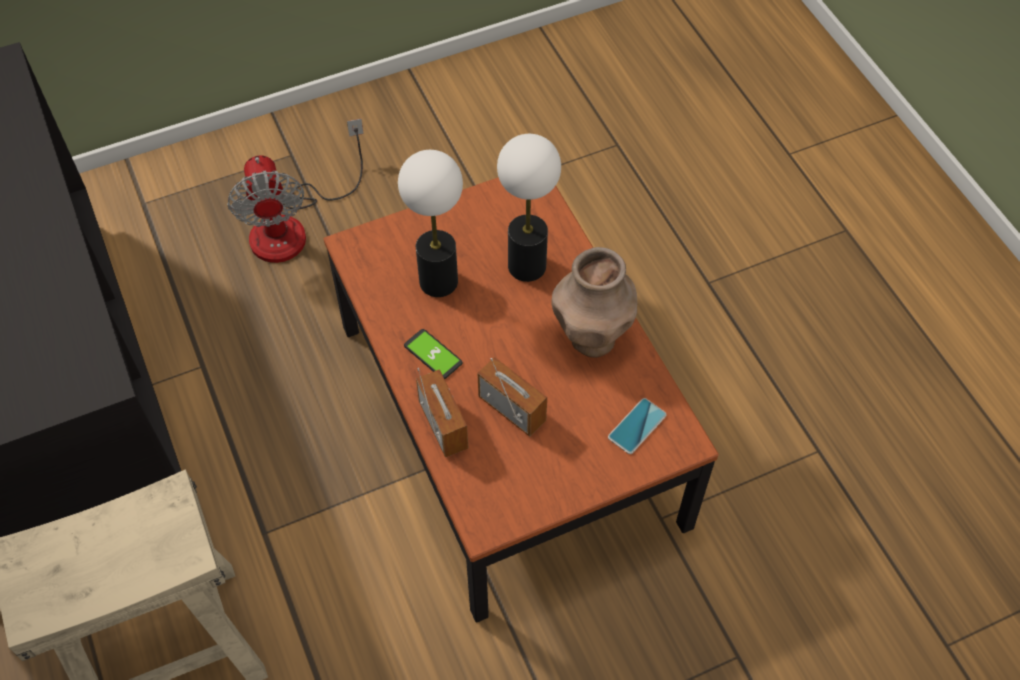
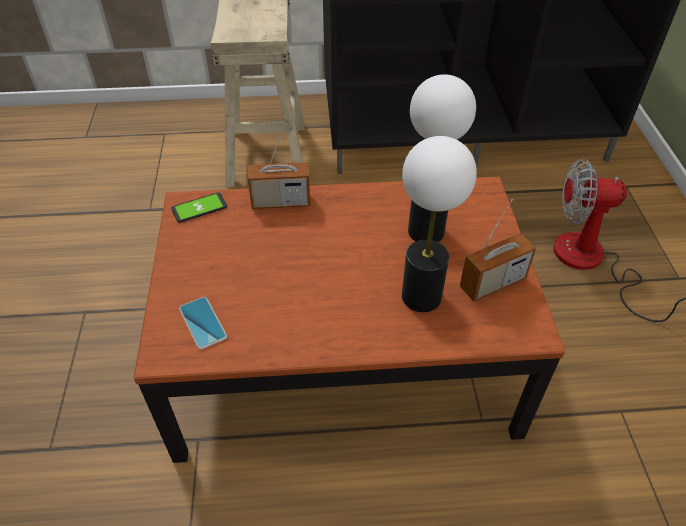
camera: 110 degrees right, 10 degrees down
phone [404,329,463,379] -> phone moved to [171,193,227,223]
radio [477,357,547,437] -> radio moved to [460,199,536,302]
brown vase [552,247,637,358] -> none

